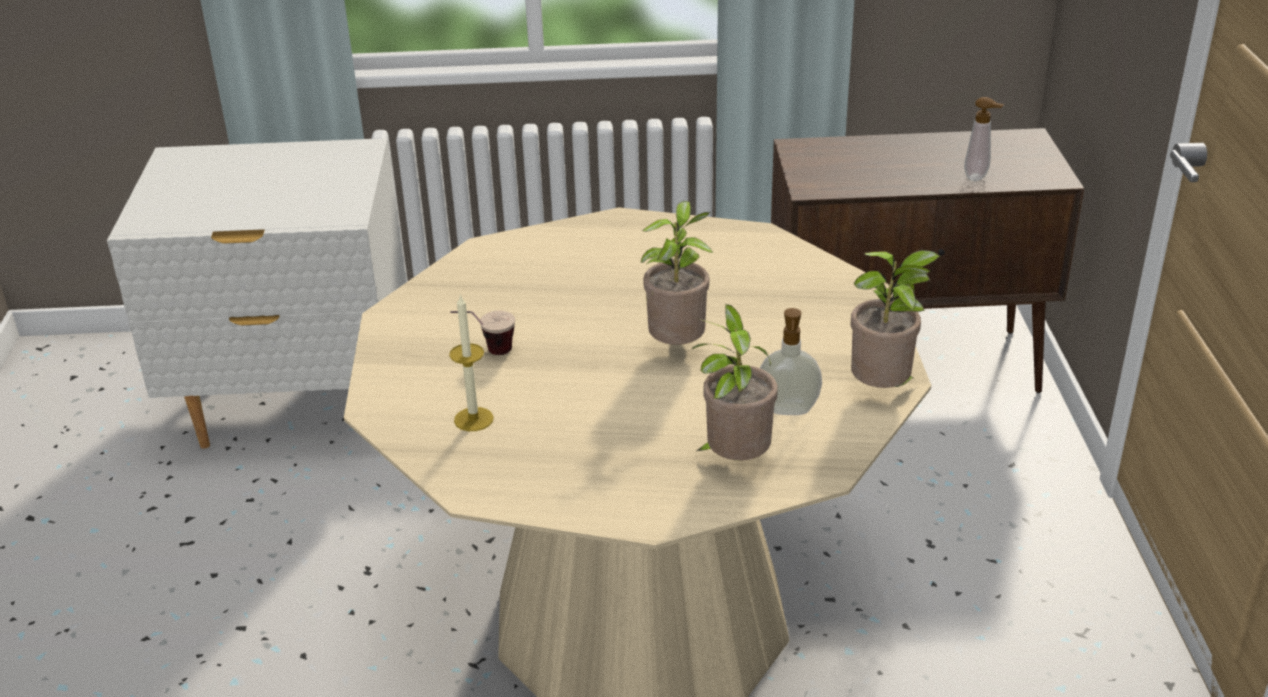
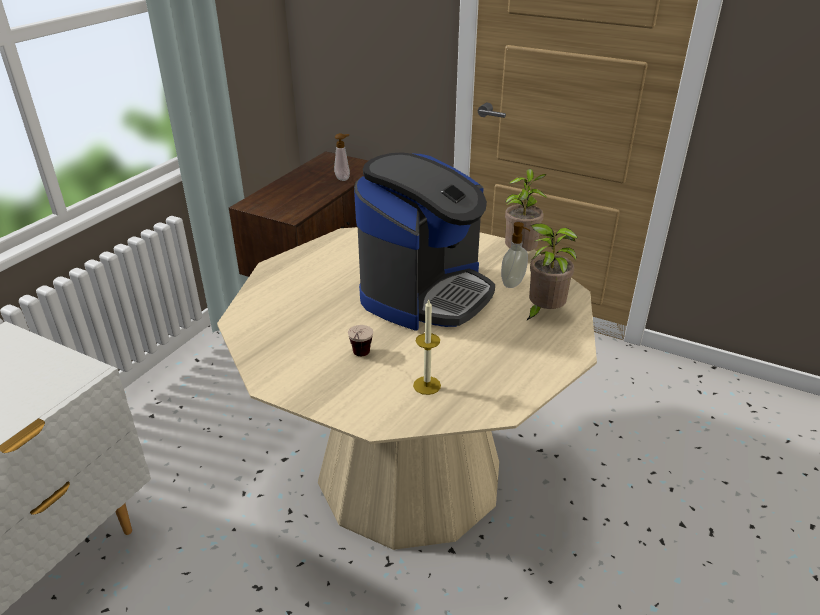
camera: 60 degrees left, 0 degrees up
potted plant [641,201,713,345] -> coffee machine [354,152,495,331]

